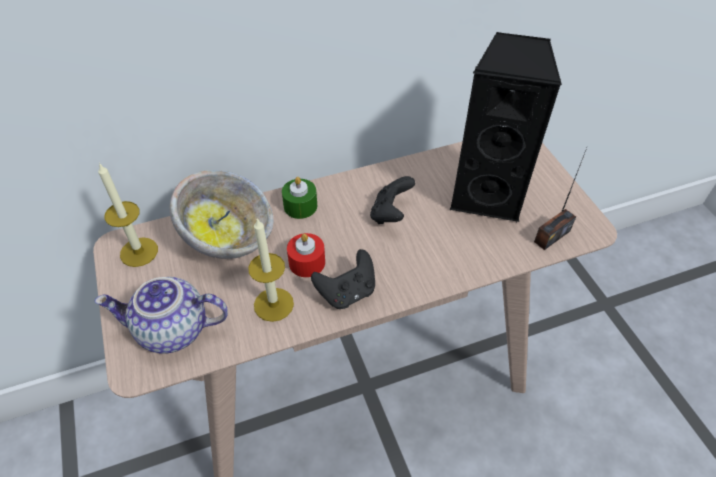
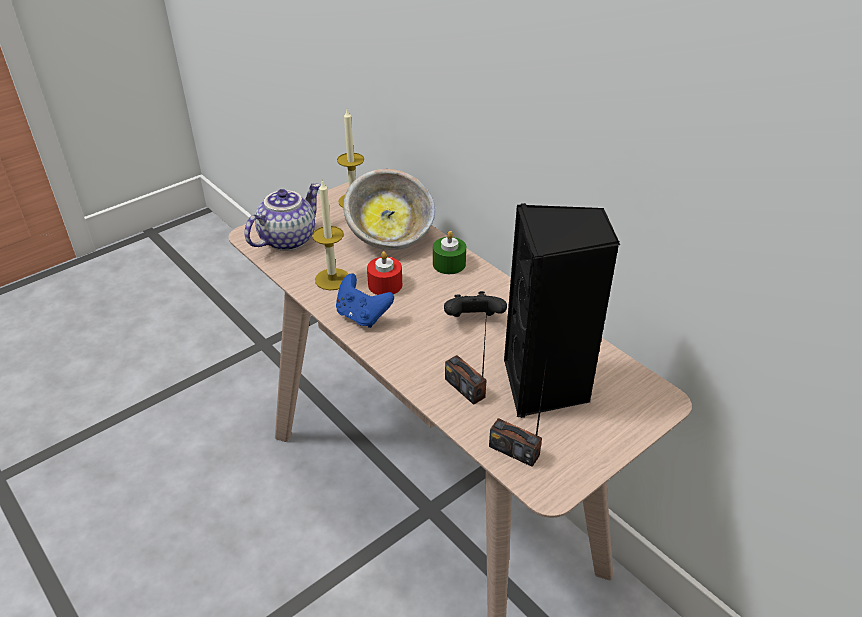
camera: 70 degrees right, 10 degrees down
teapot [95,277,228,354] -> teapot turned 60 degrees clockwise [244,183,321,251]
black game controller [311,249,375,309] -> blue game controller [336,274,394,328]
none -> radio [445,309,487,405]

